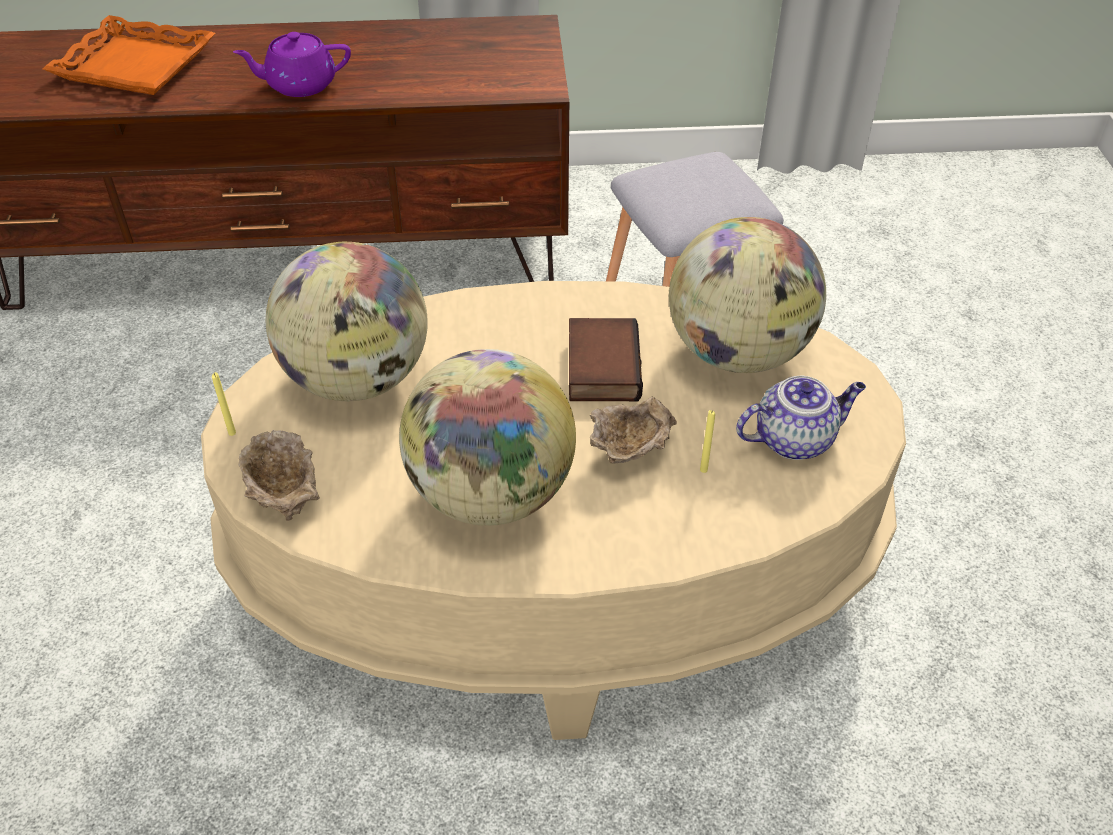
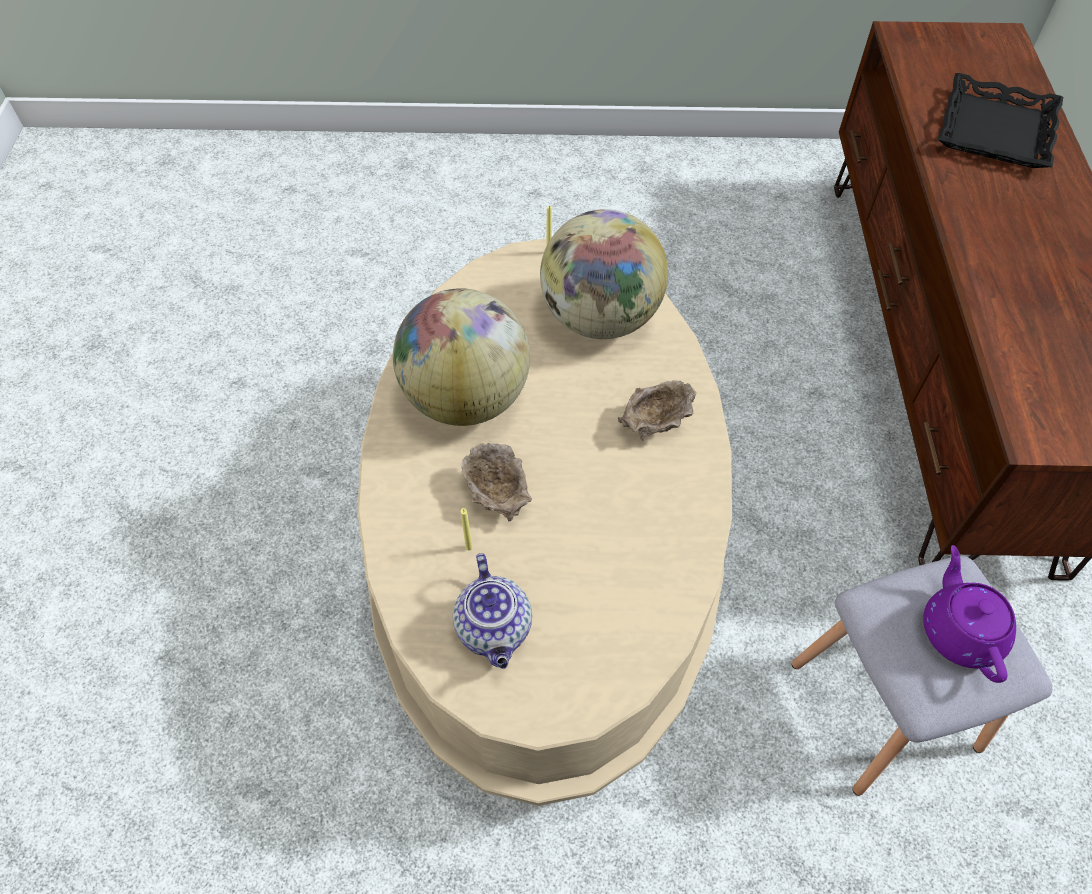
camera: 95 degrees right, 10 degrees up
orange tray [43,15,215,95] -> black tray [937,73,1063,168]
purple teapot [233,32,351,97] -> purple teapot moved to [923,545,1016,683]
beige bowl [238,430,320,521] -> beige bowl moved to [618,380,696,440]
book [569,318,643,401] -> none
globe [669,217,826,373] -> none

